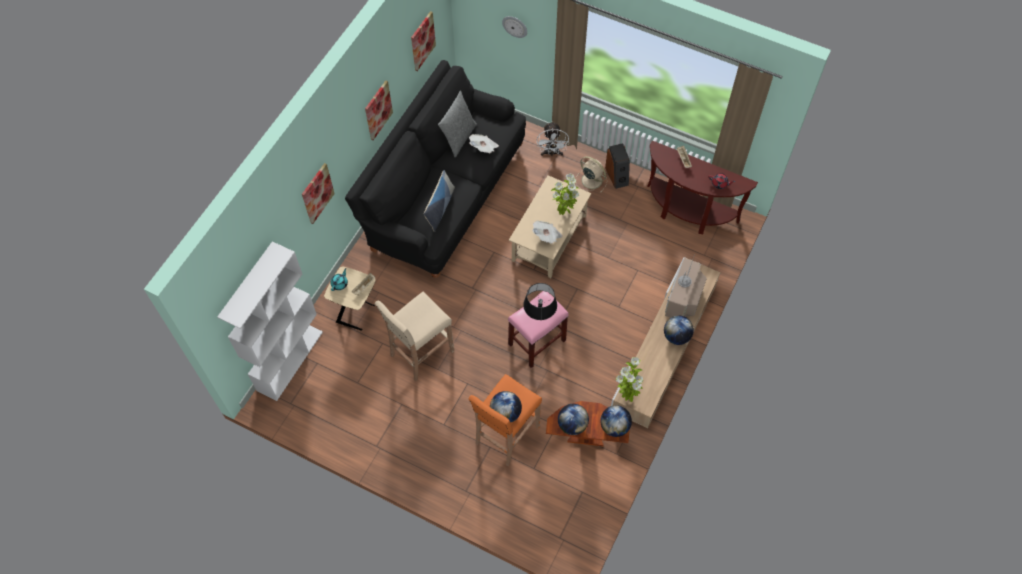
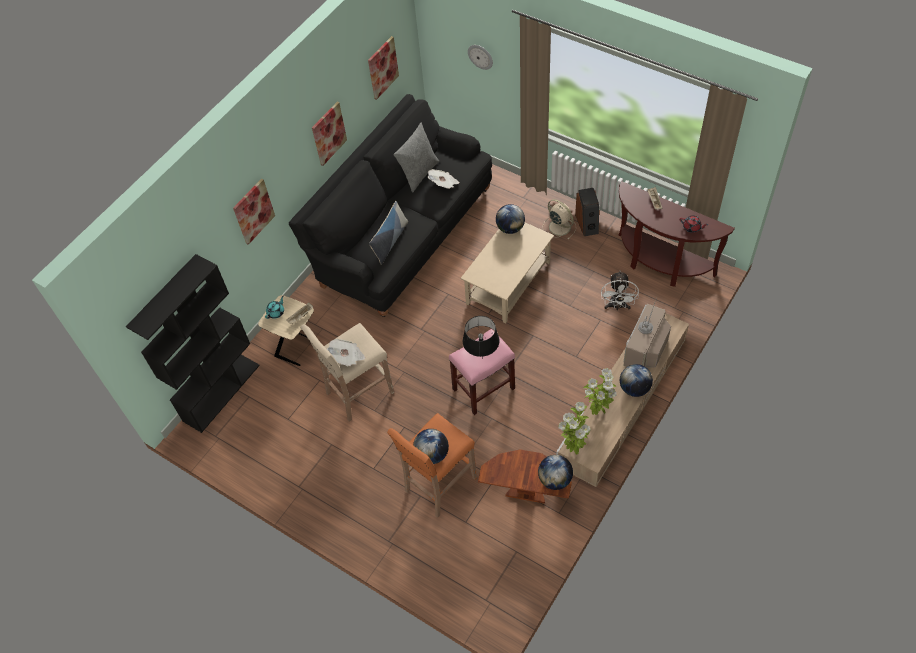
camera: 10 degrees right, 5 degrees down
white bookcase [217,241,323,401] -> black bookcase [126,254,260,433]
newspaper [532,220,563,244] -> newspaper moved to [327,339,366,367]
white fan [537,122,569,156] -> white fan moved to [601,271,639,311]
potted plant [551,173,579,215] -> potted plant moved to [583,368,617,415]
globe [558,404,589,435] -> globe moved to [496,204,525,234]

